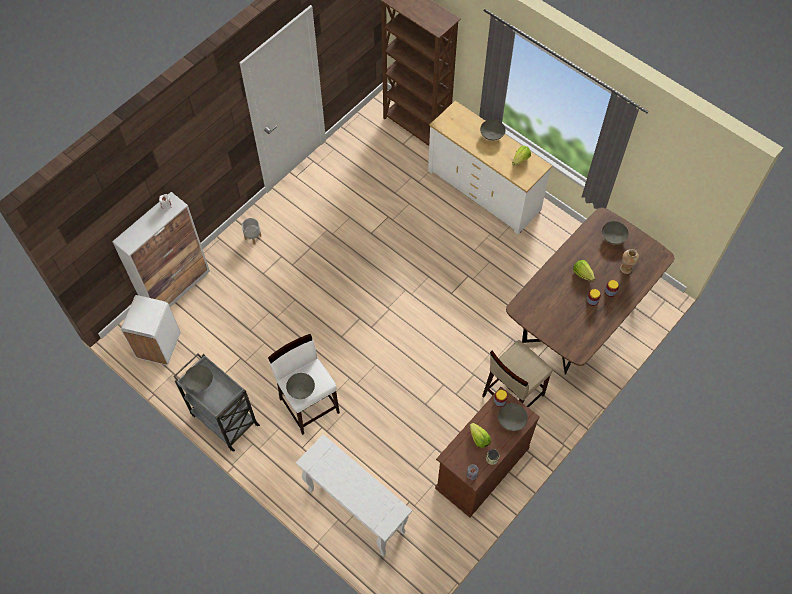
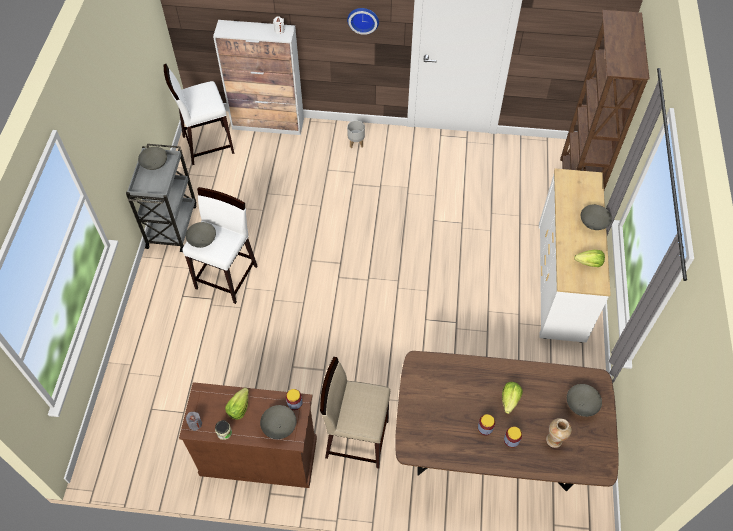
camera: 55 degrees right, 5 degrees down
white trash can [121,295,181,365] -> white stool [164,64,235,165]
white console table [296,434,412,557] -> none
none -> wall clock [347,8,379,35]

